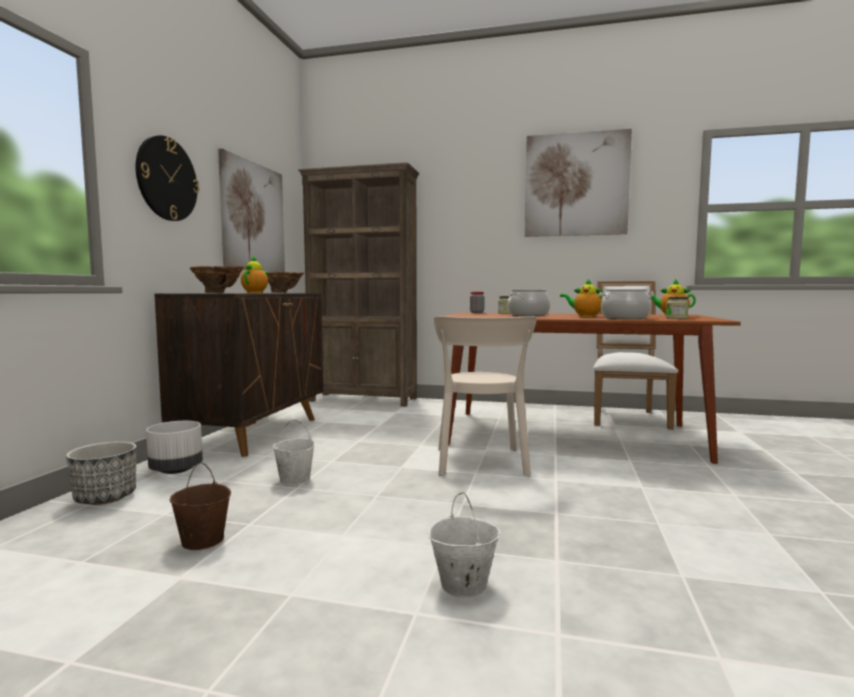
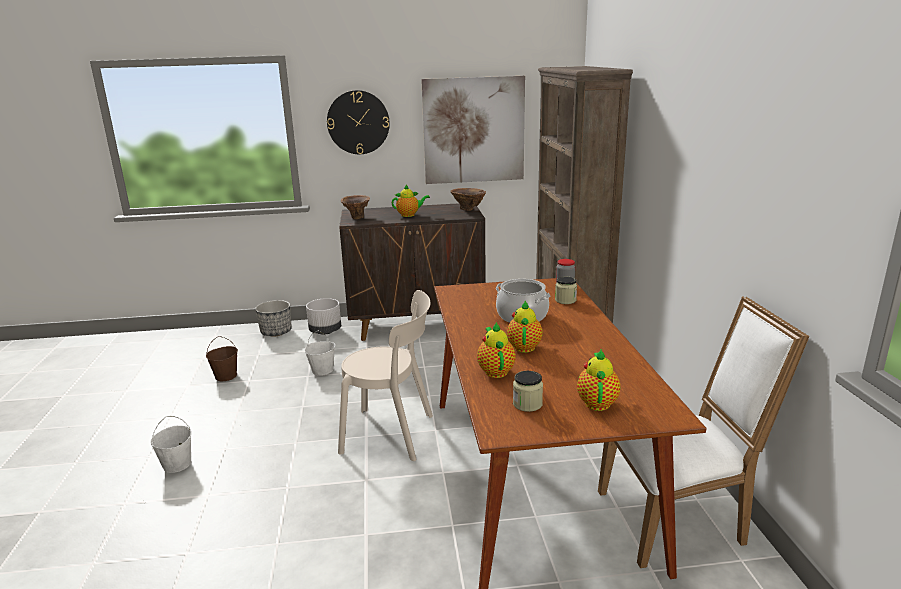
camera: 70 degrees right, 15 degrees up
beige chair [434,316,537,476] -> beige chair turned 150 degrees counterclockwise [338,290,433,461]
picture [525,129,632,237] -> none
cooking pot [599,289,654,319] -> teapot [477,322,516,378]

